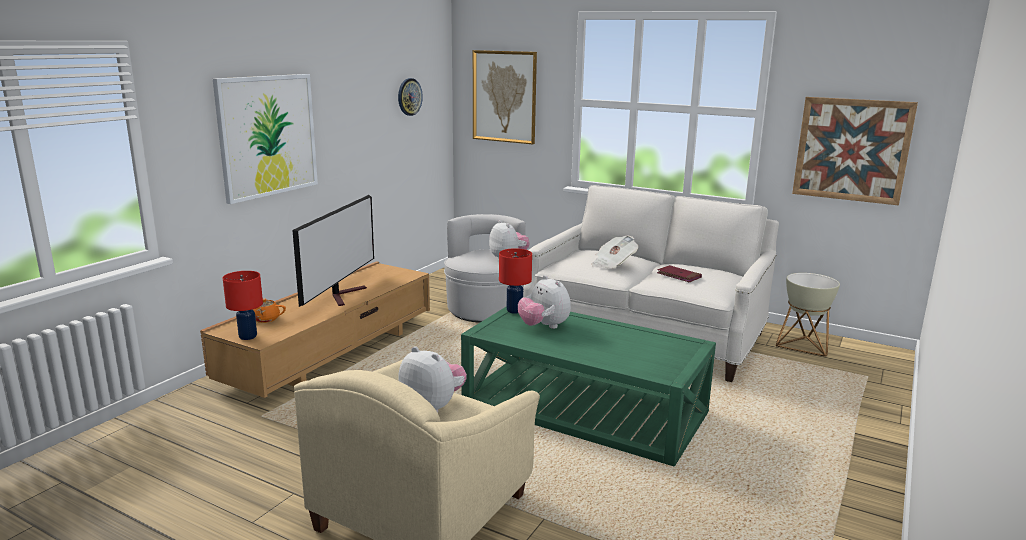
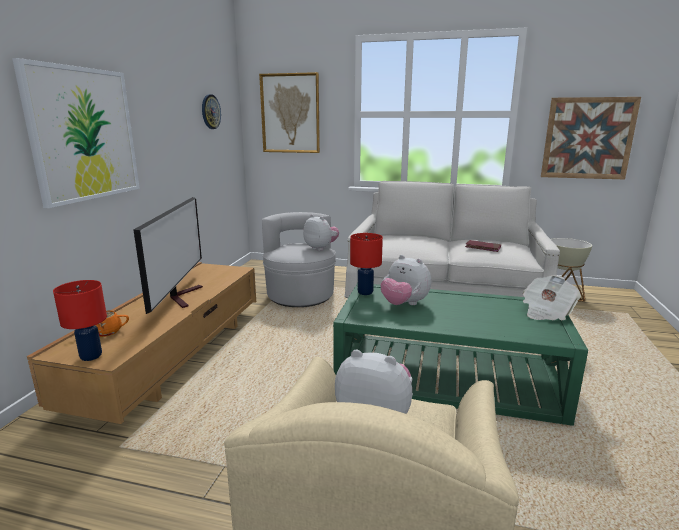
camera: 15 degrees left, 0 degrees up
newspaper [591,236,638,269] -> newspaper moved to [523,275,581,320]

